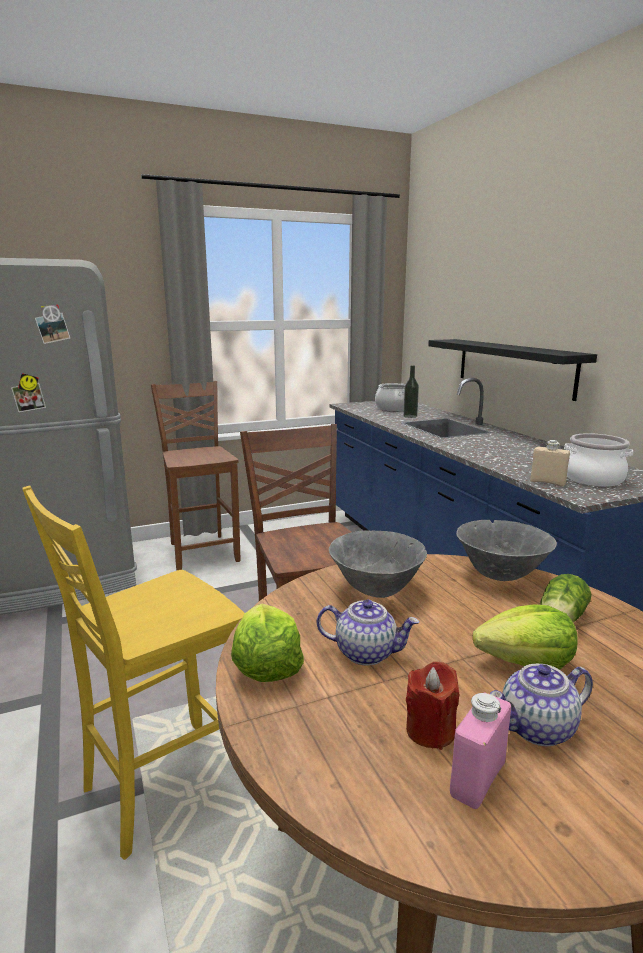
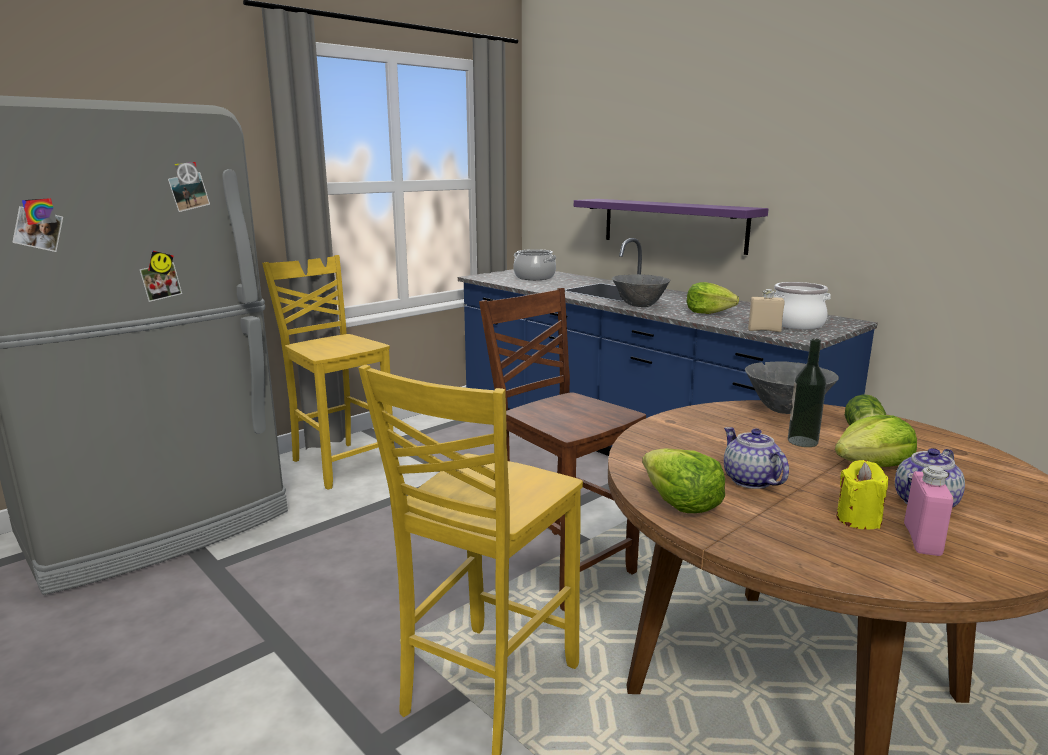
camera: 20 degrees left, 0 degrees up
brown chair [151,381,241,570] -> yellow chair [262,255,394,490]
teapot [316,600,419,665] -> teapot turned 105 degrees counterclockwise [724,427,789,489]
grey bowl [329,530,427,598] -> grey bowl moved to [612,274,671,307]
bottle [403,365,419,418] -> bottle moved to [788,338,826,447]
red candle [406,662,460,750] -> yellow candle [836,460,888,530]
black shelf [428,339,597,401] -> purple shelf [574,199,768,255]
none -> lettuce [687,282,739,314]

